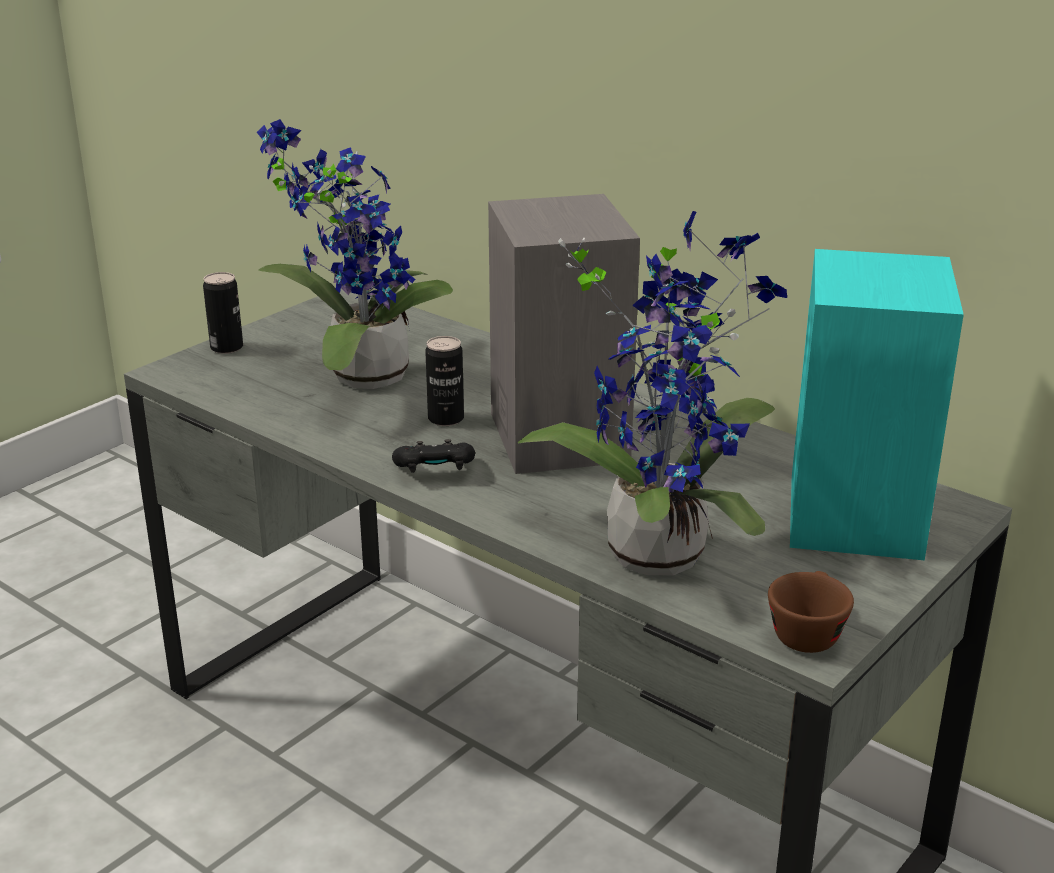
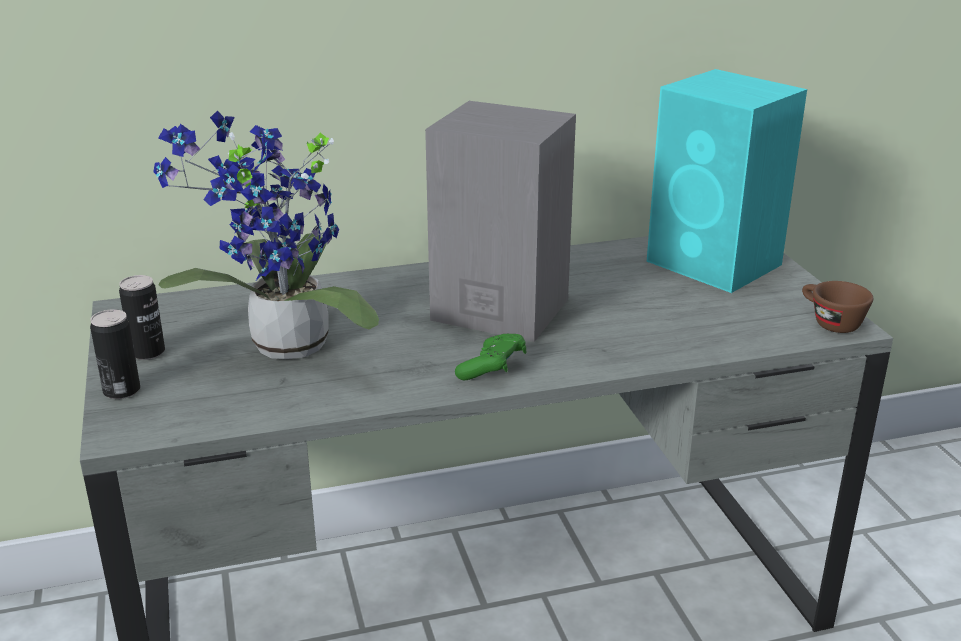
camera: 55 degrees left, 0 degrees up
black game controller [392,439,475,473] -> green game controller [455,334,526,380]
can [425,336,464,426] -> can moved to [119,275,165,360]
potted plant [518,211,787,575] -> none

